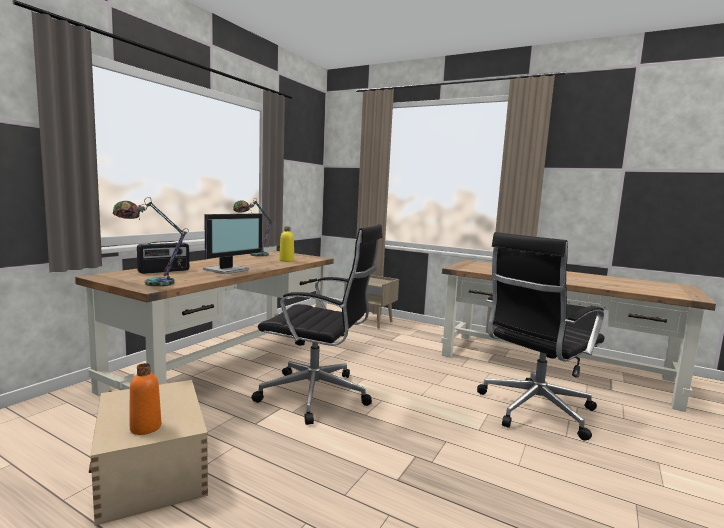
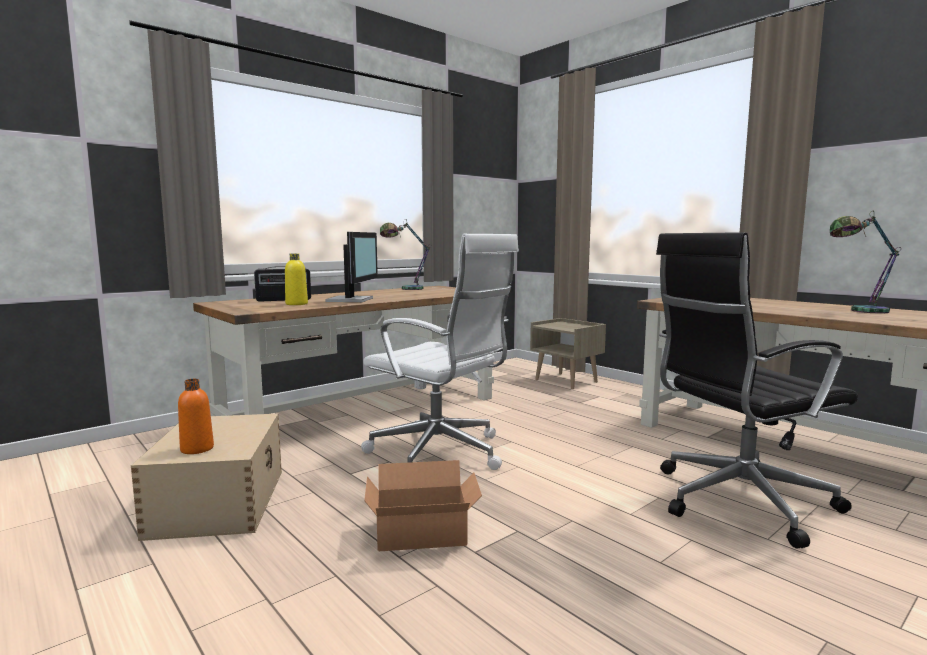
camera: 20 degrees right, 0 degrees up
table lamp [113,197,189,286] -> table lamp moved to [830,211,901,313]
monitor [203,213,262,274] -> monitor turned 45 degrees counterclockwise [325,232,378,302]
black office chair [251,224,382,425] -> white office chair [361,234,519,470]
yellow bottle [279,227,294,262] -> yellow bottle moved to [285,253,308,305]
none -> cardboard box [364,460,482,551]

